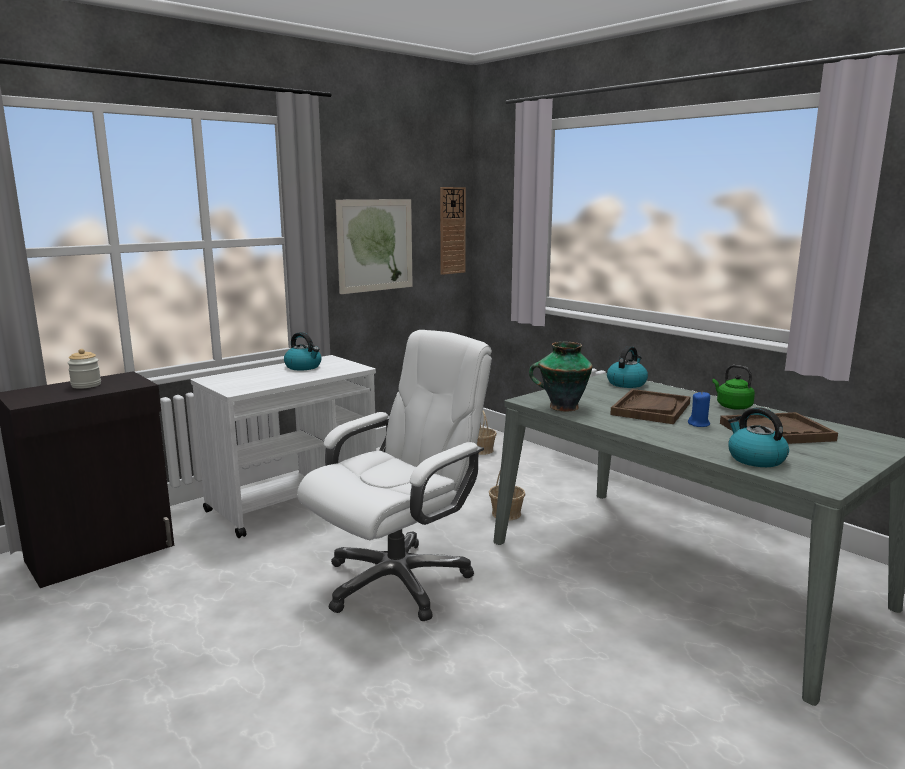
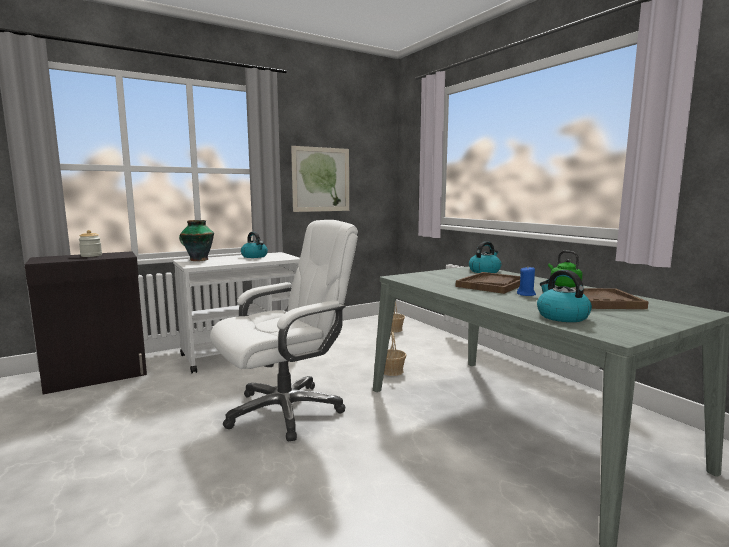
camera: 10 degrees right, 5 degrees down
wall clock [440,187,466,275] -> none
vase [529,342,593,411] -> vase moved to [179,220,214,261]

